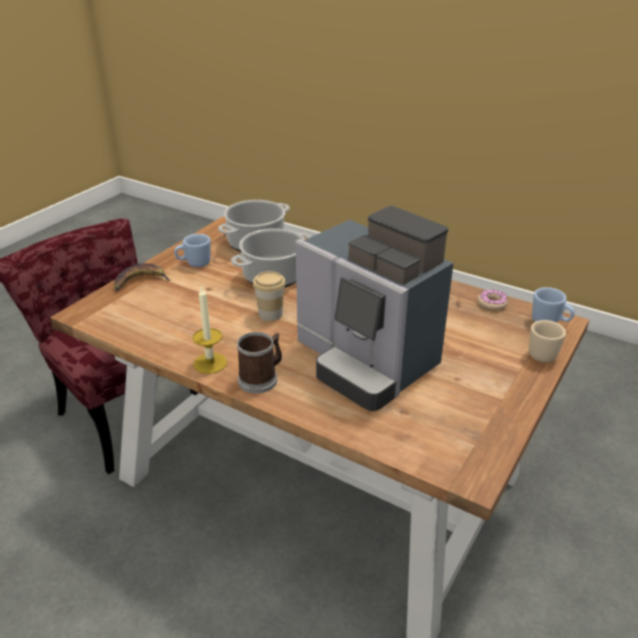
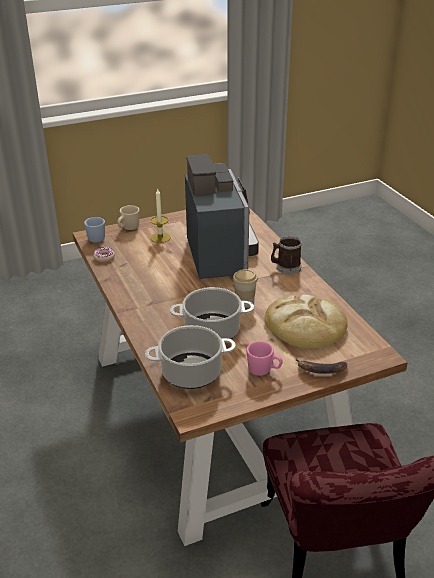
camera: 145 degrees left, 0 degrees up
blue mug [174,234,211,267] -> pink mug [247,341,283,376]
candle [192,285,227,374] -> candle moved to [150,189,171,243]
none -> bread [264,295,348,349]

